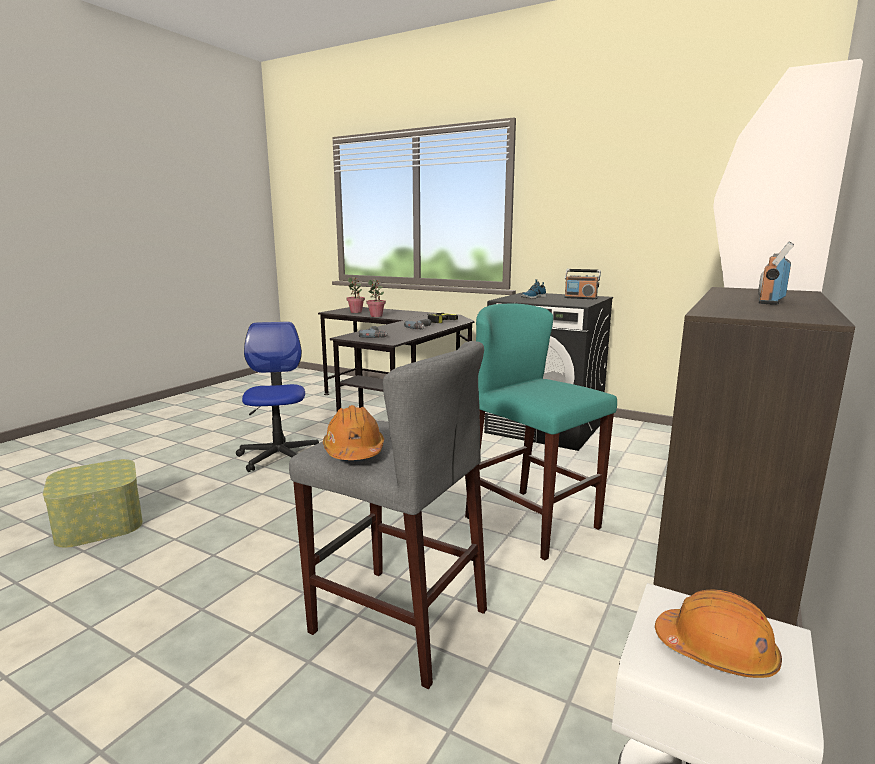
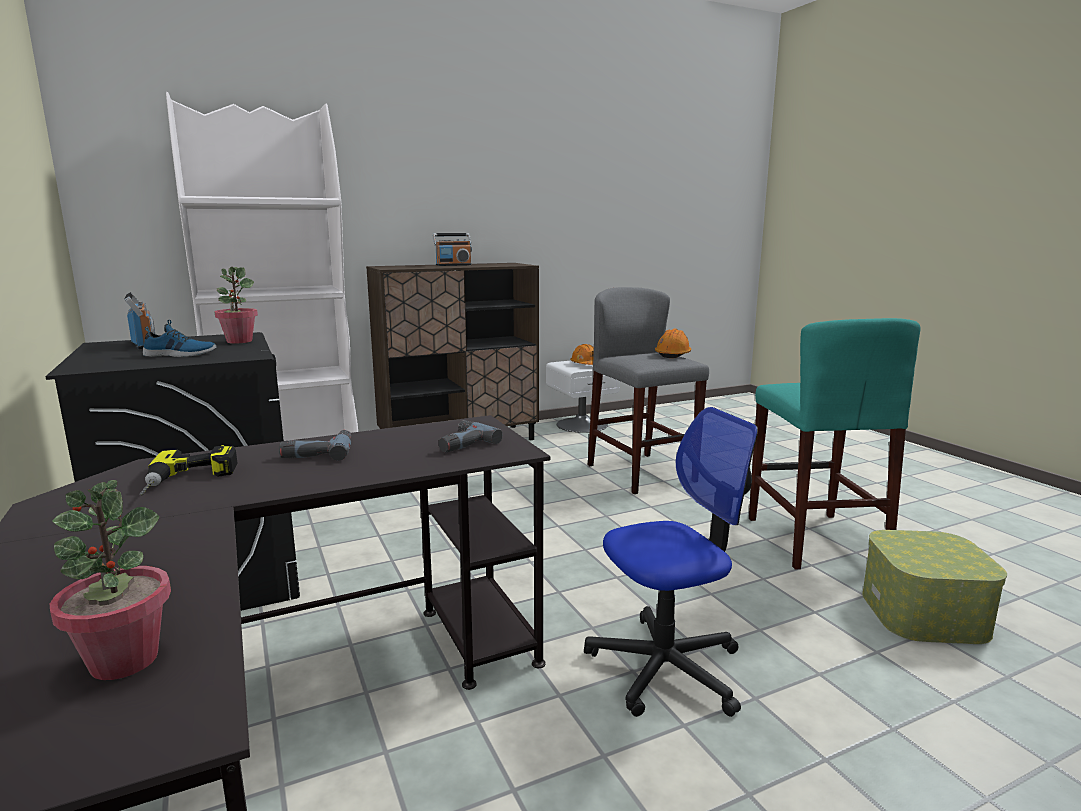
camera: 145 degrees left, 0 degrees up
office chair [236,322,319,472] -> office chair turned 135 degrees counterclockwise [584,407,758,717]
potted plant [366,279,386,317] -> potted plant moved to [214,267,258,344]
turquoise stool [465,303,617,560] -> turquoise stool moved to [749,318,921,570]

